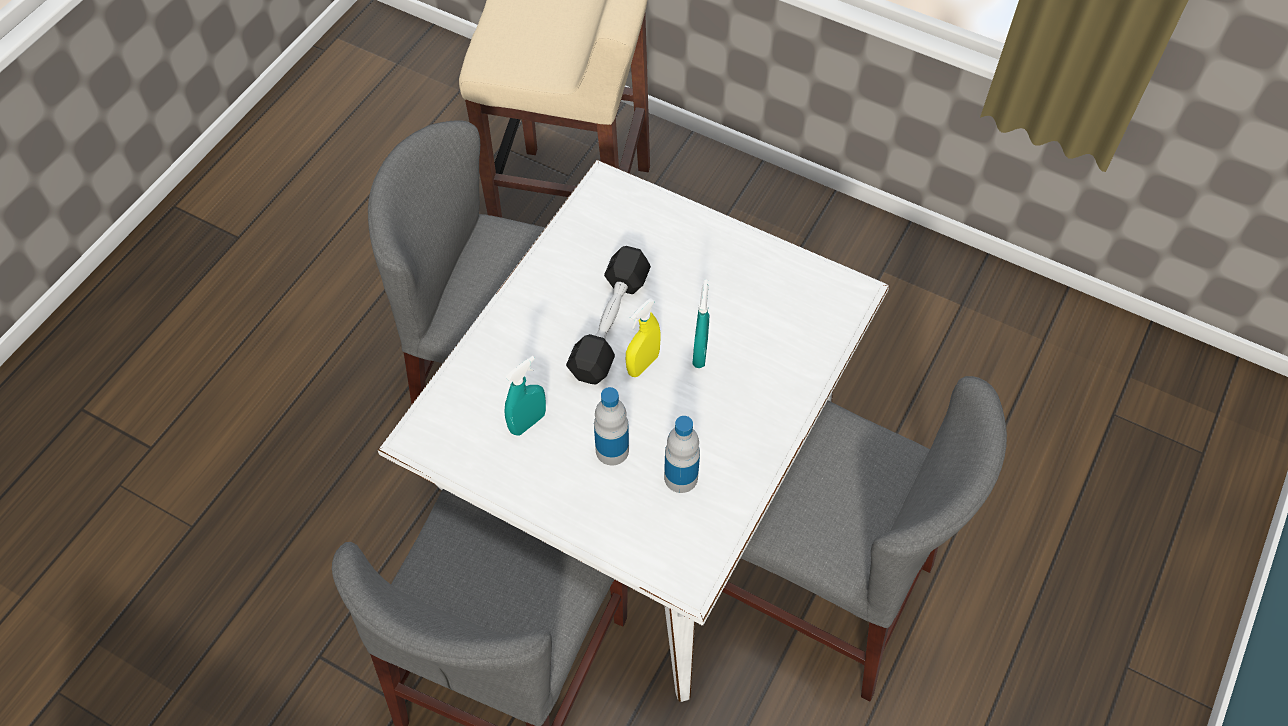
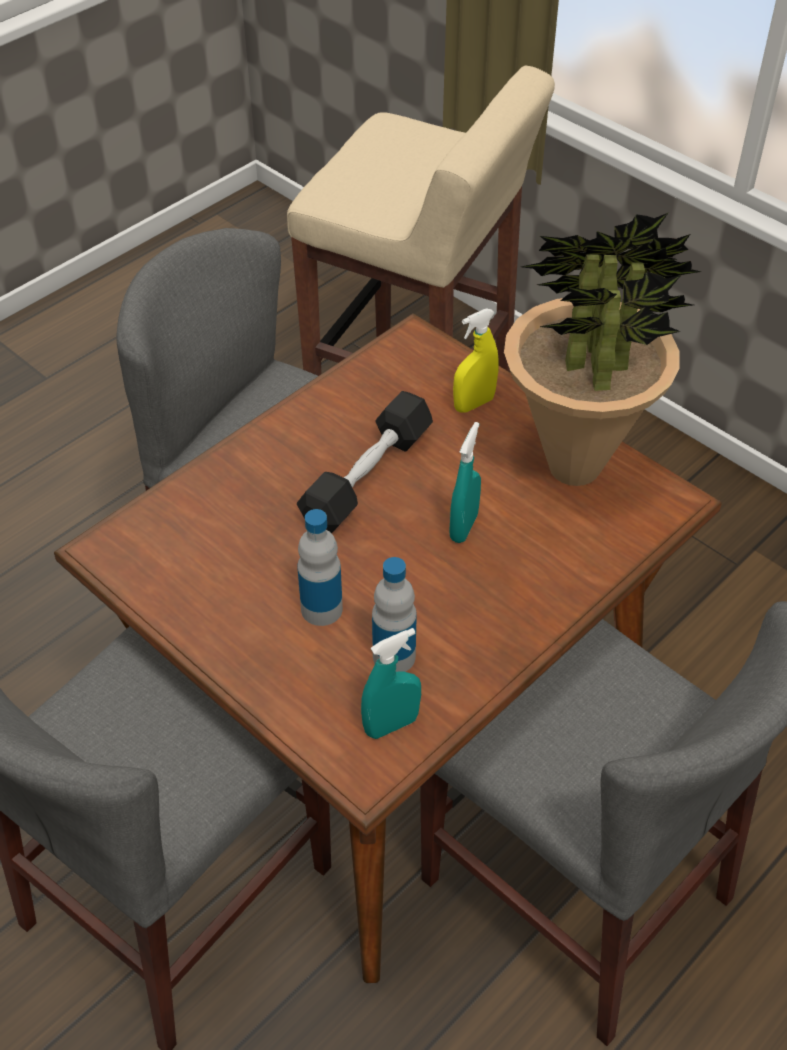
camera: 15 degrees right, 10 degrees down
white dining table [378,160,889,702] -> brown dining table [54,313,722,983]
turquoise spray bottle [504,356,546,436] -> turquoise spray bottle moved to [361,628,421,739]
yellow spray bottle [626,298,661,377] -> yellow spray bottle moved to [453,308,498,413]
none -> potted plant [504,212,701,486]

